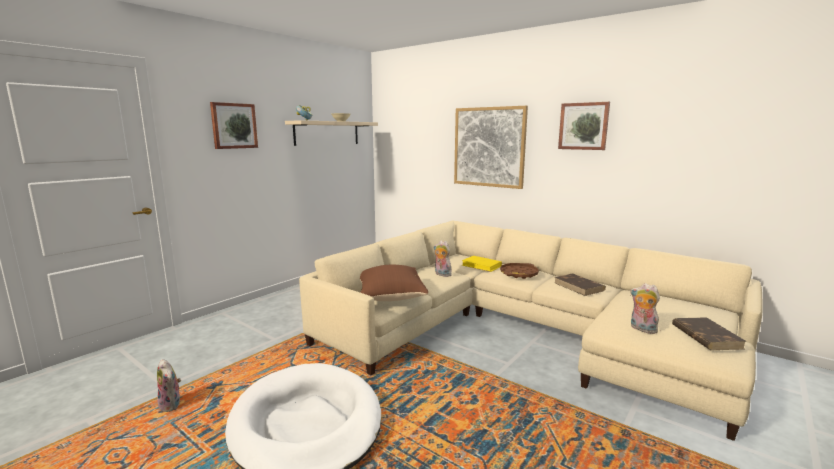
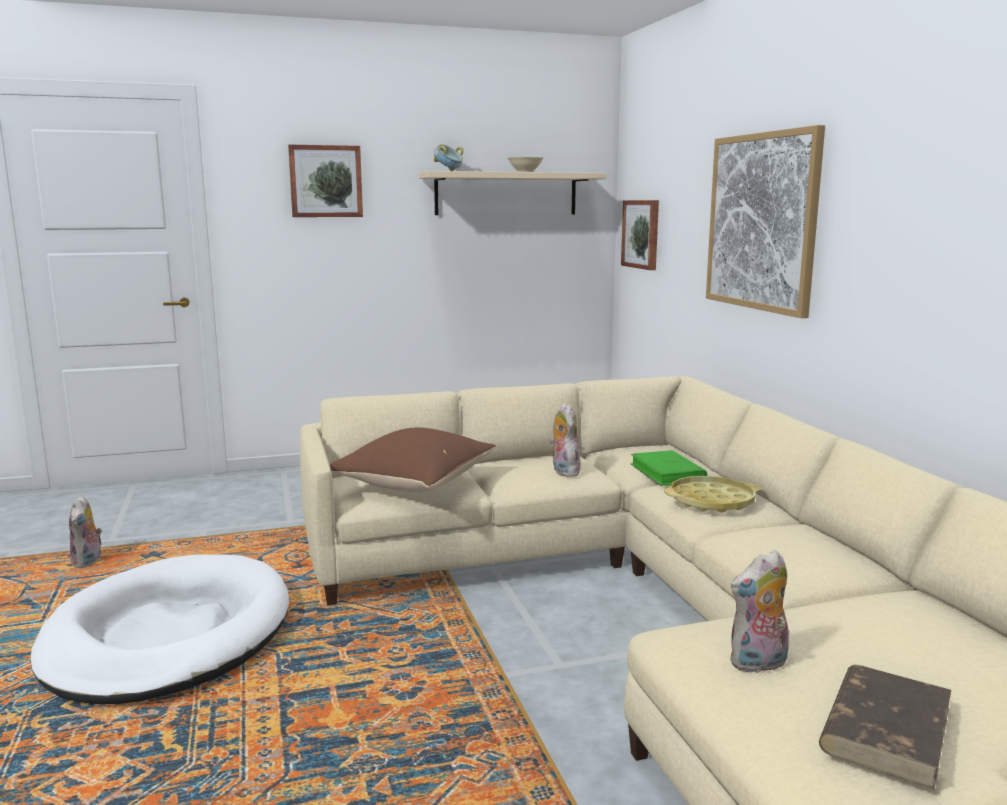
camera: 35 degrees right, 0 degrees up
yellow book [462,256,502,272] -> green book [631,450,707,486]
brown tray [500,263,539,279] -> yellow tray [664,476,761,513]
brown book [555,274,606,296] -> none
picture [558,102,610,150] -> picture moved to [621,200,659,270]
plush toy [630,283,660,334] -> plush toy turned 105 degrees counterclockwise [730,550,789,673]

